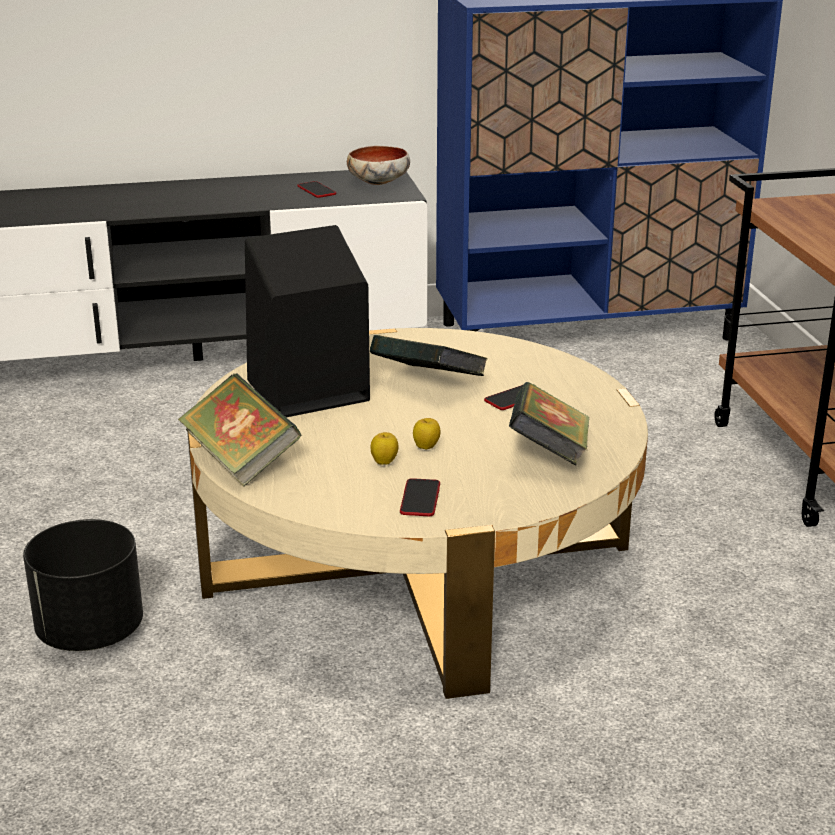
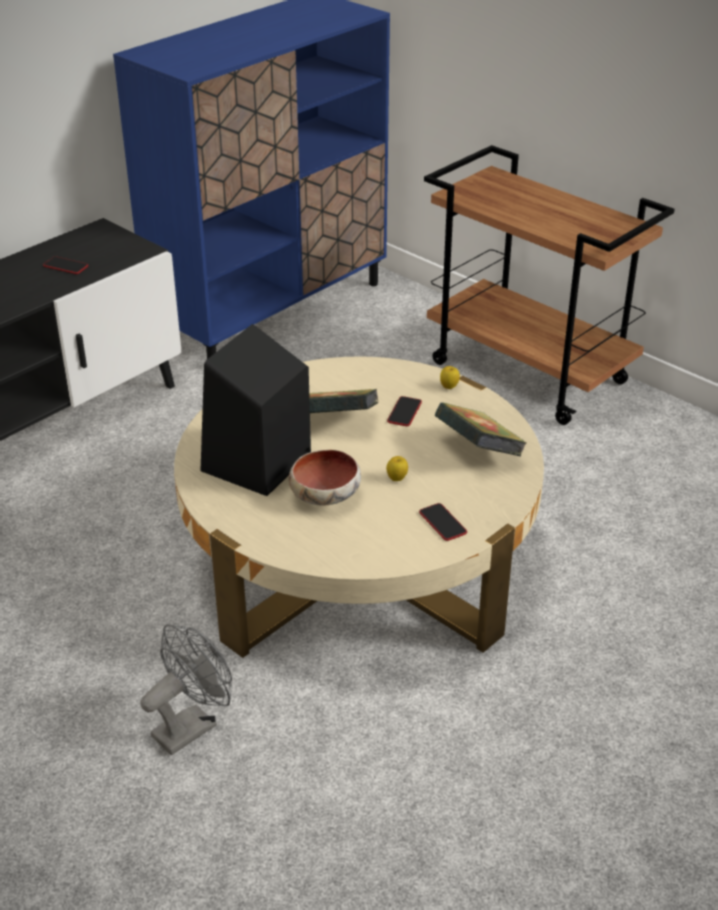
camera: 35 degrees left, 10 degrees up
black planter [23,519,143,651] -> grey fan [140,624,232,755]
book [178,373,301,486] -> none
bowl [347,146,410,185] -> bowl moved to [289,450,361,505]
apple [370,432,398,465] -> apple moved to [440,366,460,389]

